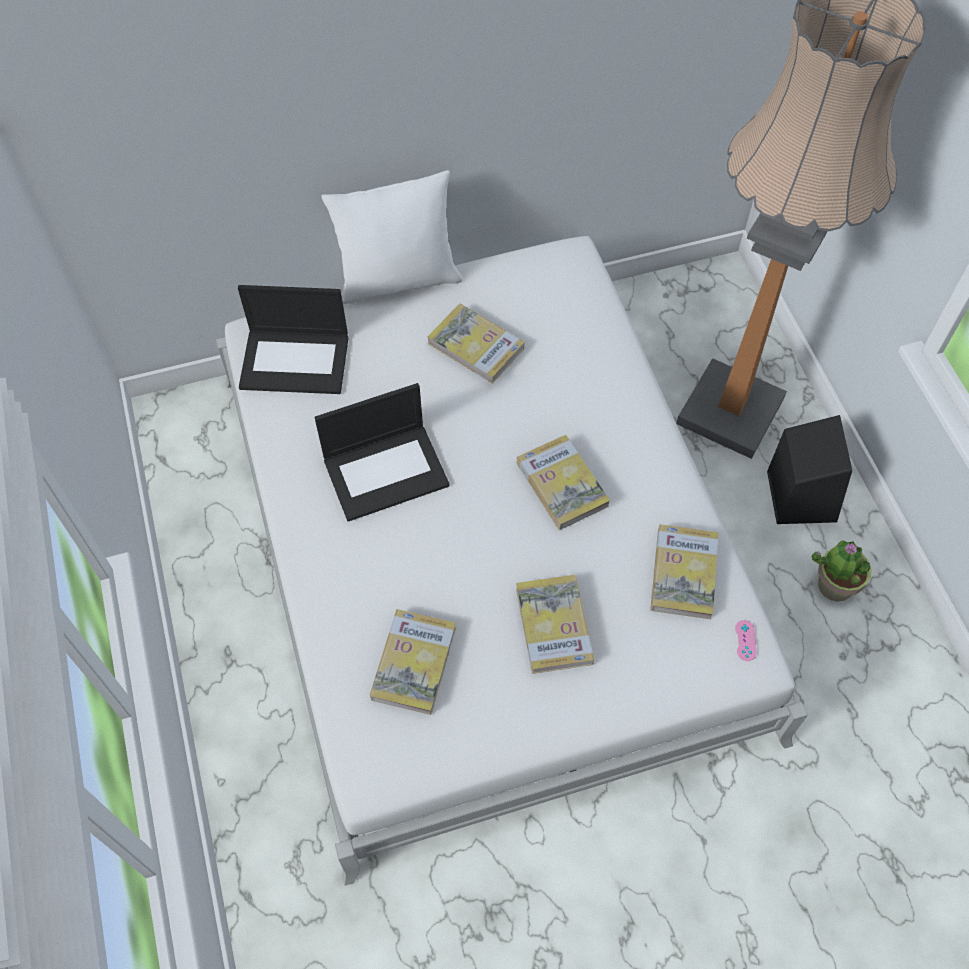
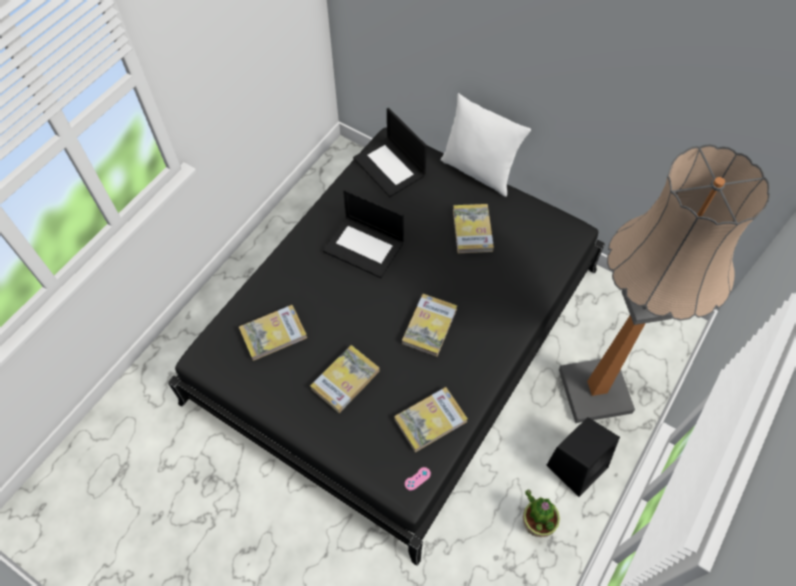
camera: 50 degrees right, 0 degrees up
white bed [216,236,808,886] -> black bed [167,127,605,566]

